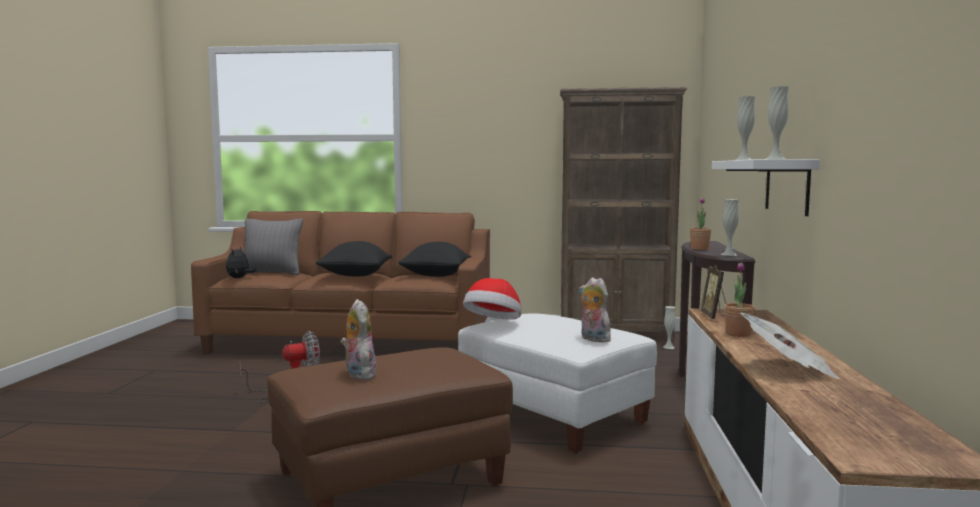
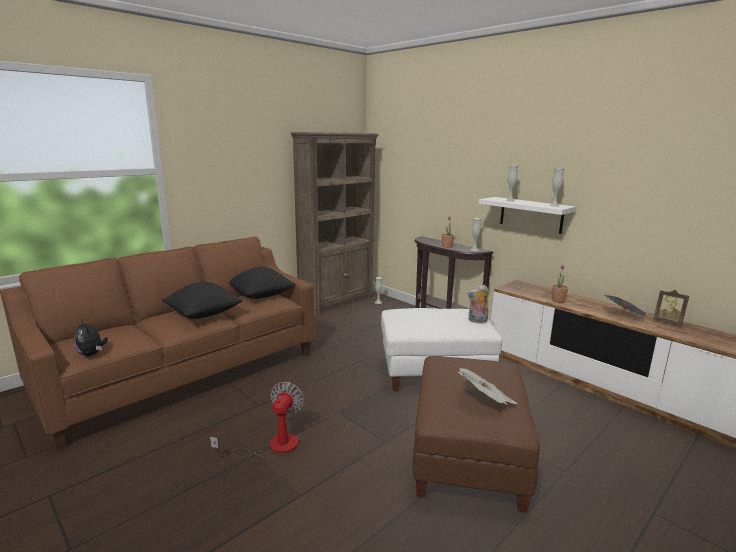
camera: 50 degrees left, 10 degrees up
grey pillow [244,219,303,275] -> none
plush toy [341,299,377,380] -> newspaper [458,368,517,405]
hat [463,278,522,319] -> none
picture frame [700,264,726,319] -> picture frame moved to [653,290,689,326]

